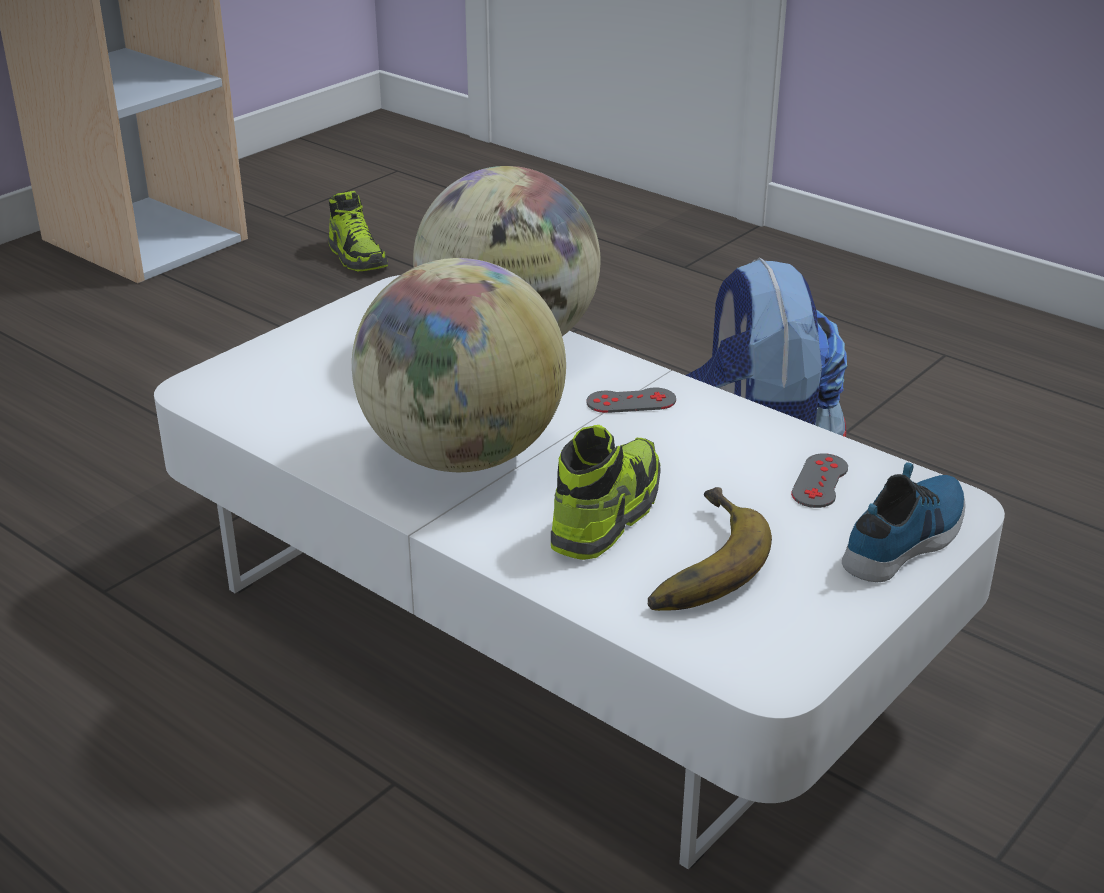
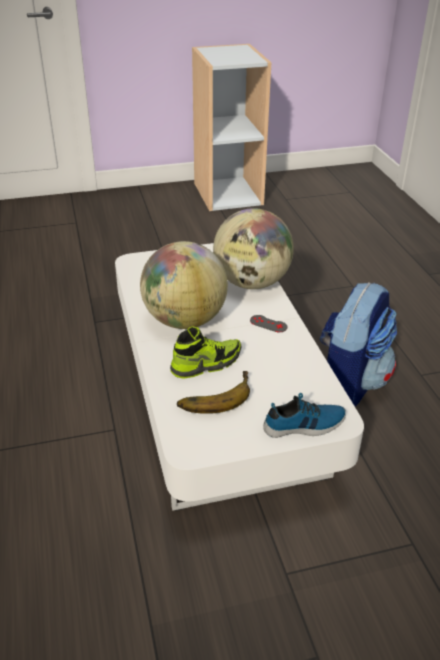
camera: 35 degrees right, 5 degrees up
shoe [328,191,388,271] -> none
grey game controller [791,453,848,508] -> none

